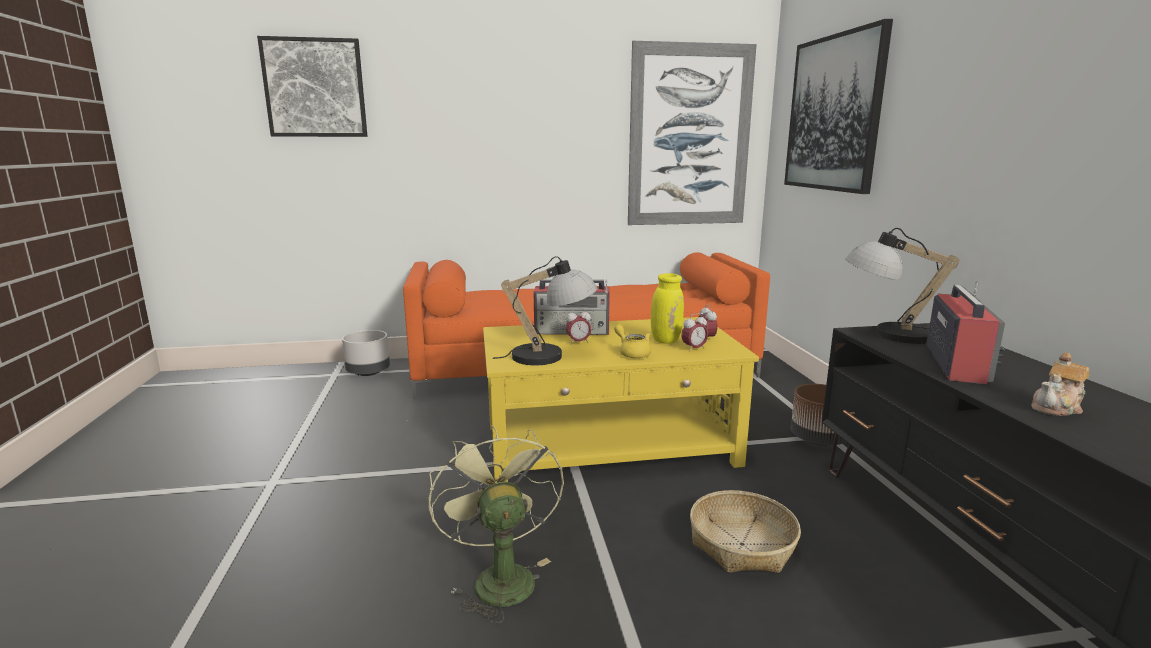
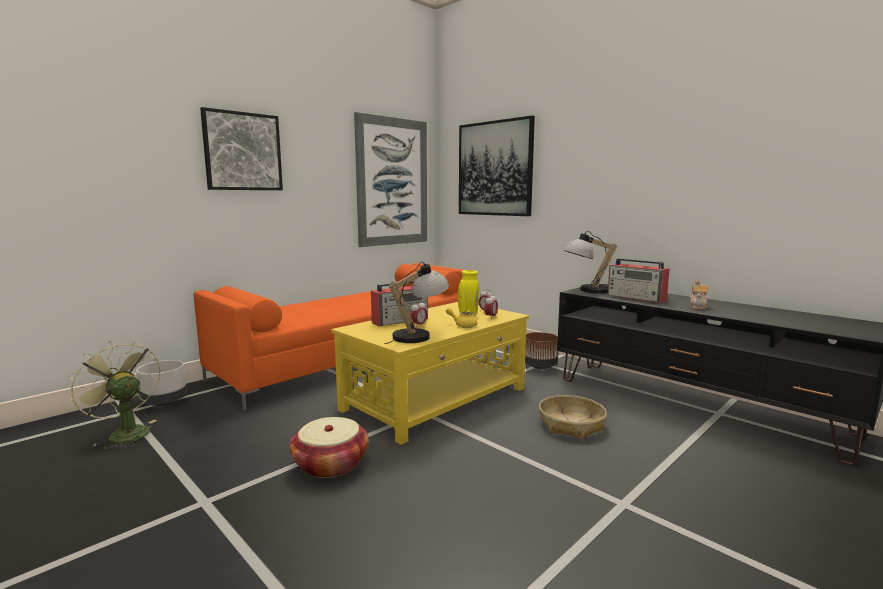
camera: 35 degrees left, 5 degrees down
picture [257,36,368,137] -> picture moved to [200,107,283,190]
green fan [429,425,564,623] -> green fan moved to [68,341,160,450]
radio [926,281,1005,384] -> radio turned 150 degrees clockwise [608,258,670,303]
none -> basket [289,417,369,478]

